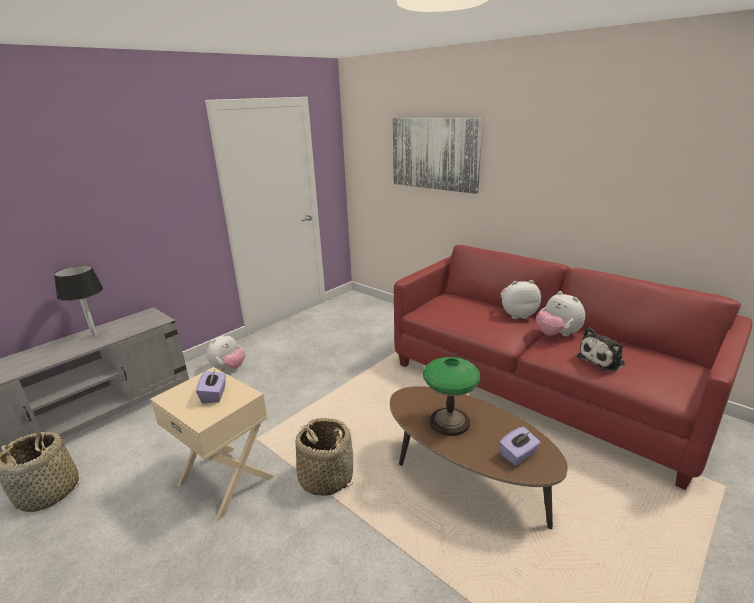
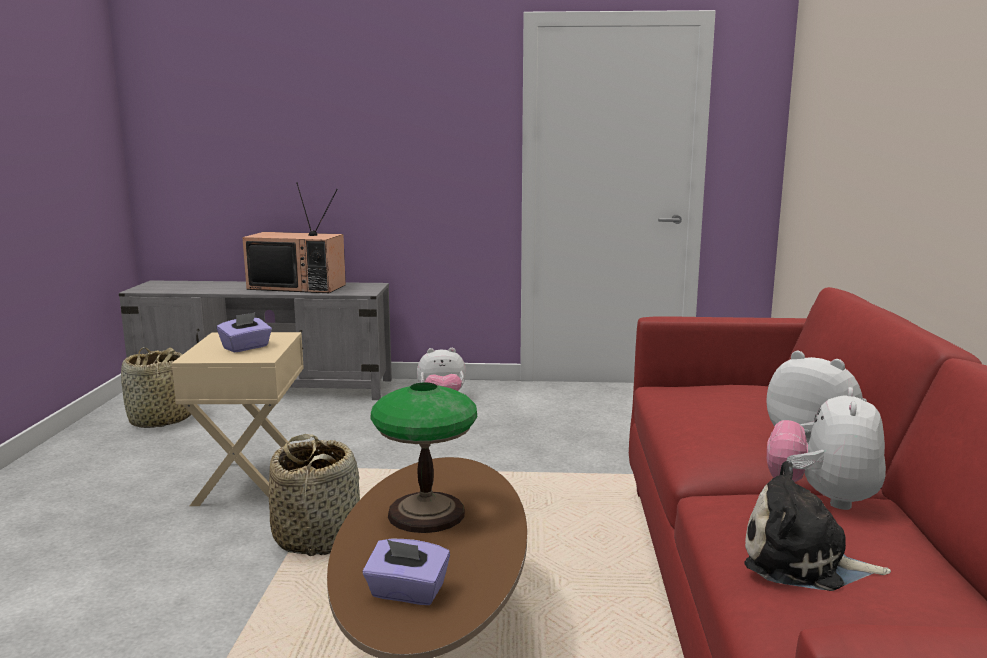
camera: 50 degrees right, 10 degrees down
black table lamp [54,265,103,337] -> television [242,182,346,293]
picture [392,118,482,194] -> none

